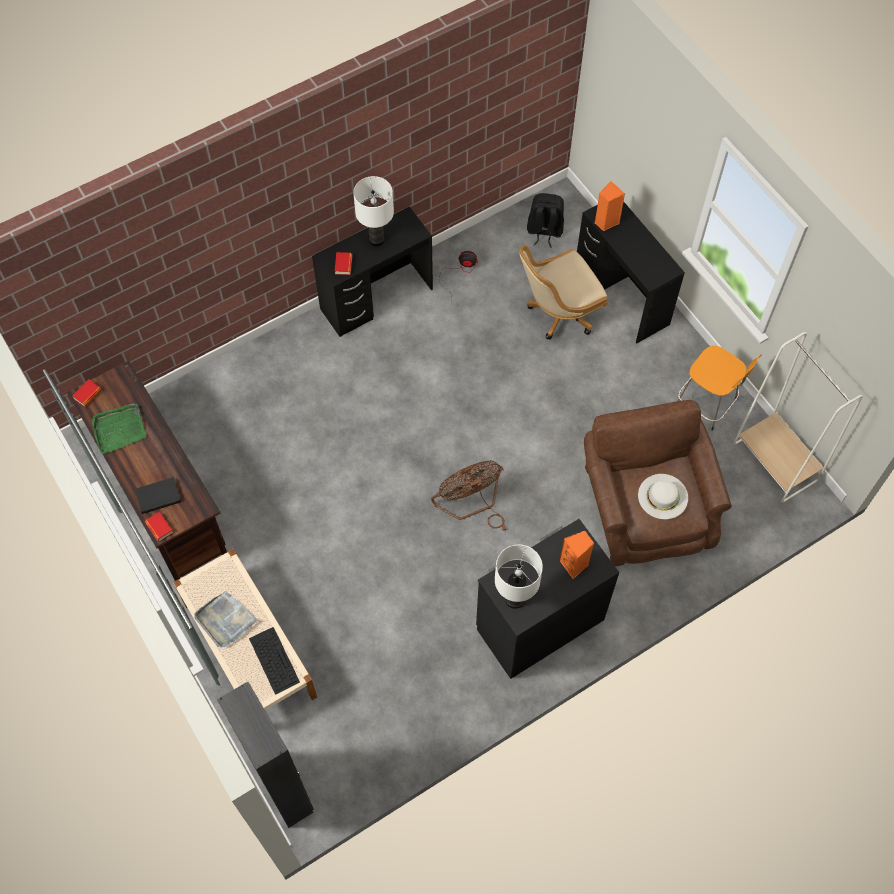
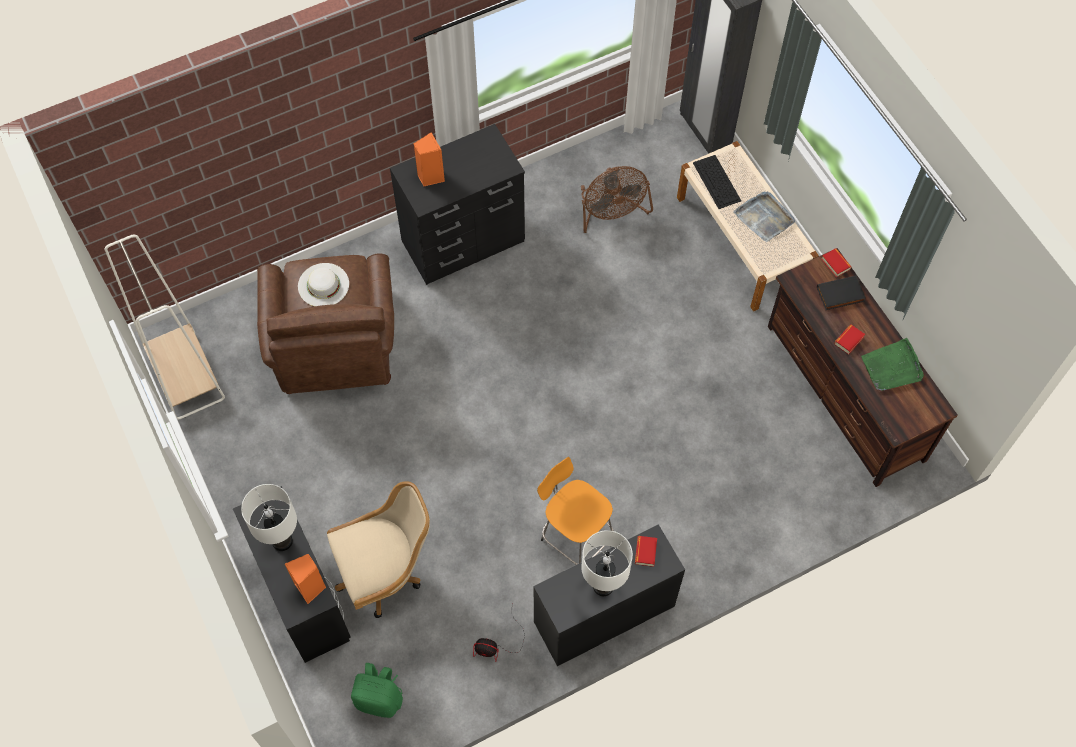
camera: 175 degrees left, 0 degrees up
book [73,380,102,407] -> book moved to [834,325,865,355]
brown fan [431,461,506,531] -> brown fan moved to [581,166,653,233]
white table lamp [495,545,543,609] -> white table lamp moved to [241,484,297,551]
black backpack [527,193,564,248] -> green backpack [351,663,403,718]
orange stool [678,346,762,431] -> orange stool moved to [537,457,614,565]

